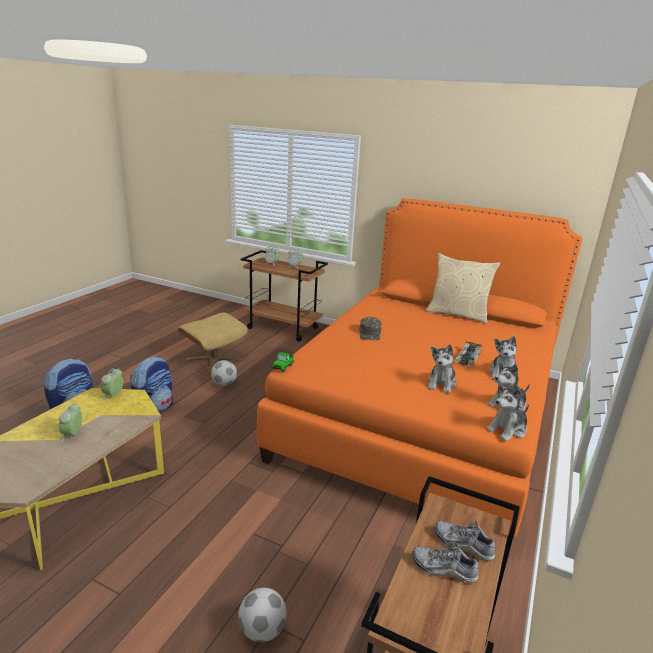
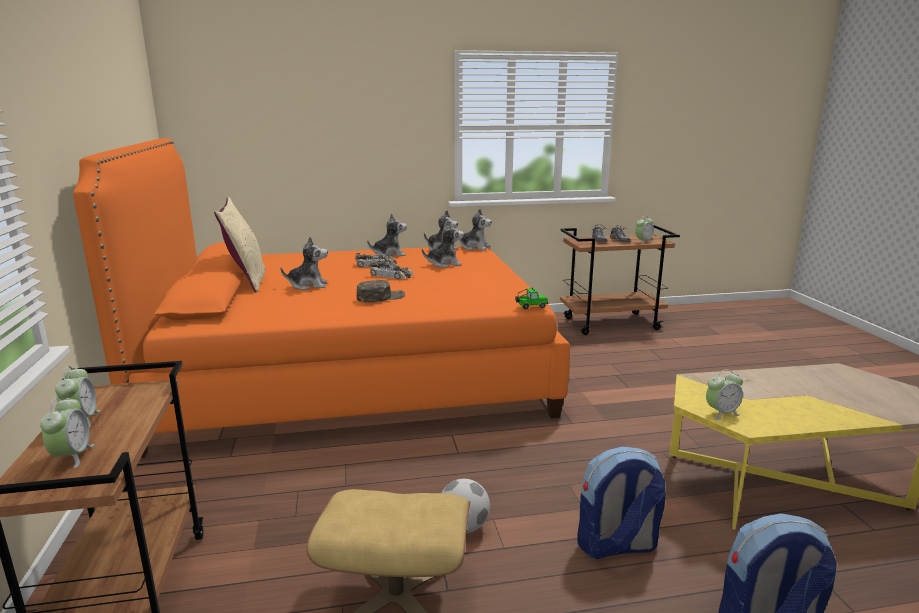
camera: 125 degrees left, 5 degrees down
alarm clock [59,404,82,442] -> alarm clock moved to [635,217,654,244]
football [238,588,287,642] -> none
none -> plush toy [280,237,328,290]
none -> toy car [369,260,414,279]

